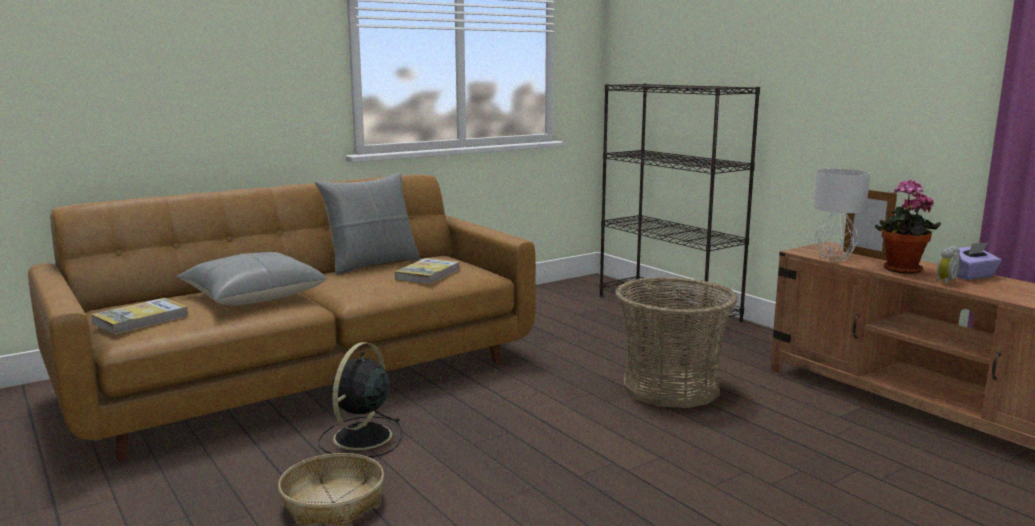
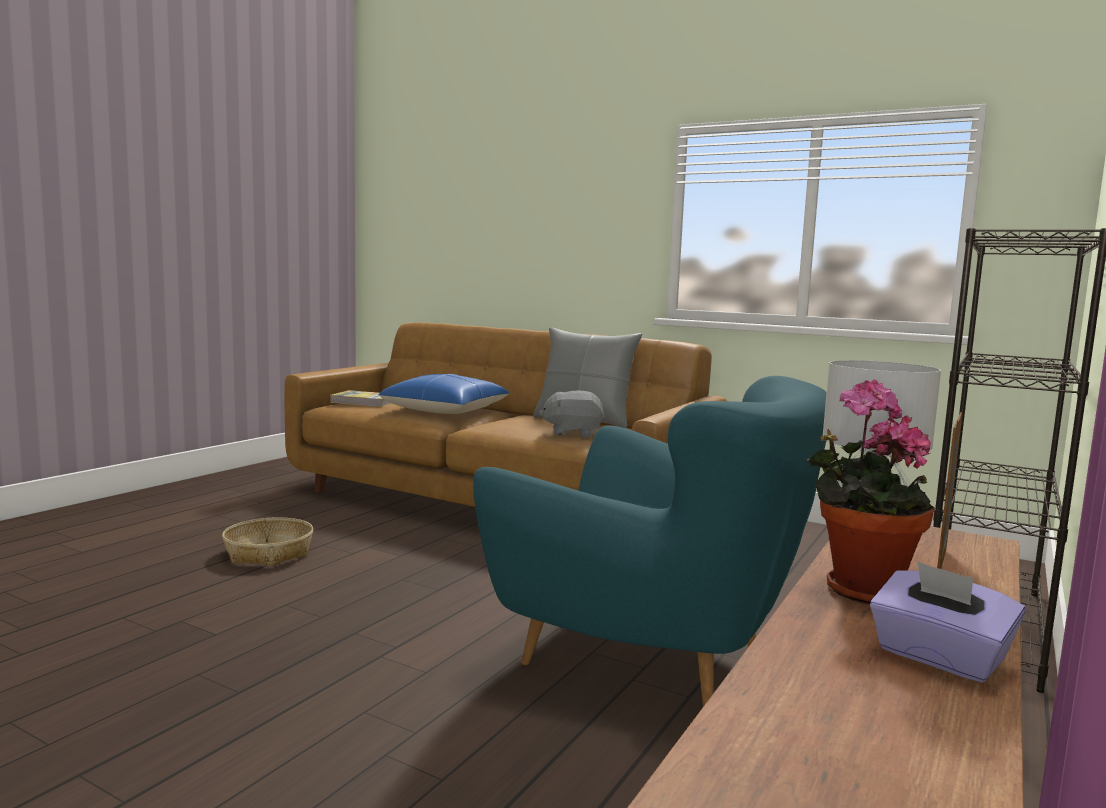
camera: 65 degrees right, 5 degrees down
grey pillow [176,252,327,305] -> blue pillow [378,374,510,414]
black fan [318,342,402,457] -> none
book [395,258,460,284] -> grey plush toy [539,390,605,438]
basket [615,277,738,408] -> turquoise armchair [473,376,827,707]
alarm clock [936,246,961,285] -> none

